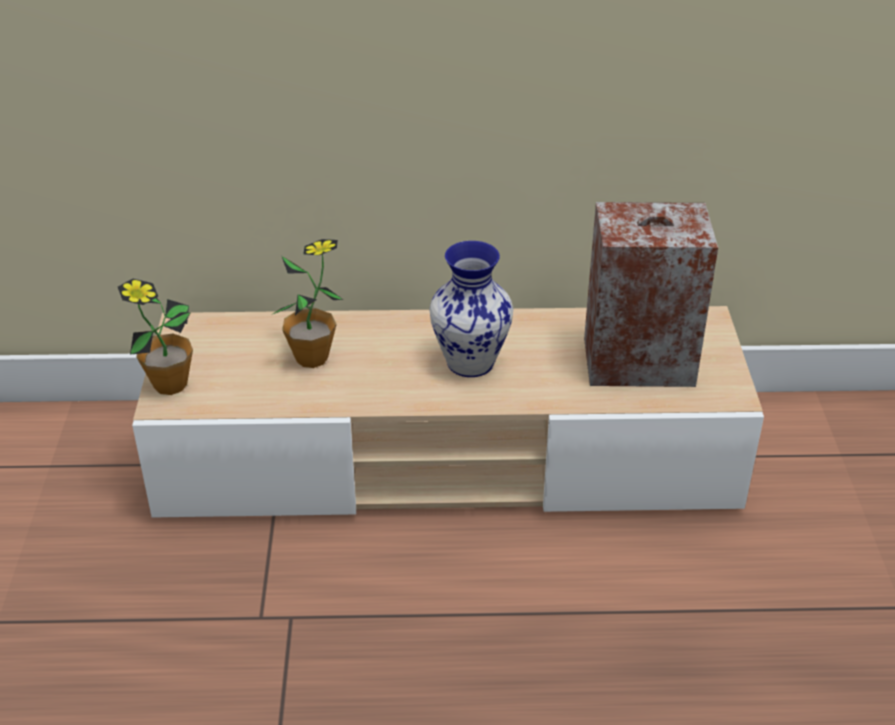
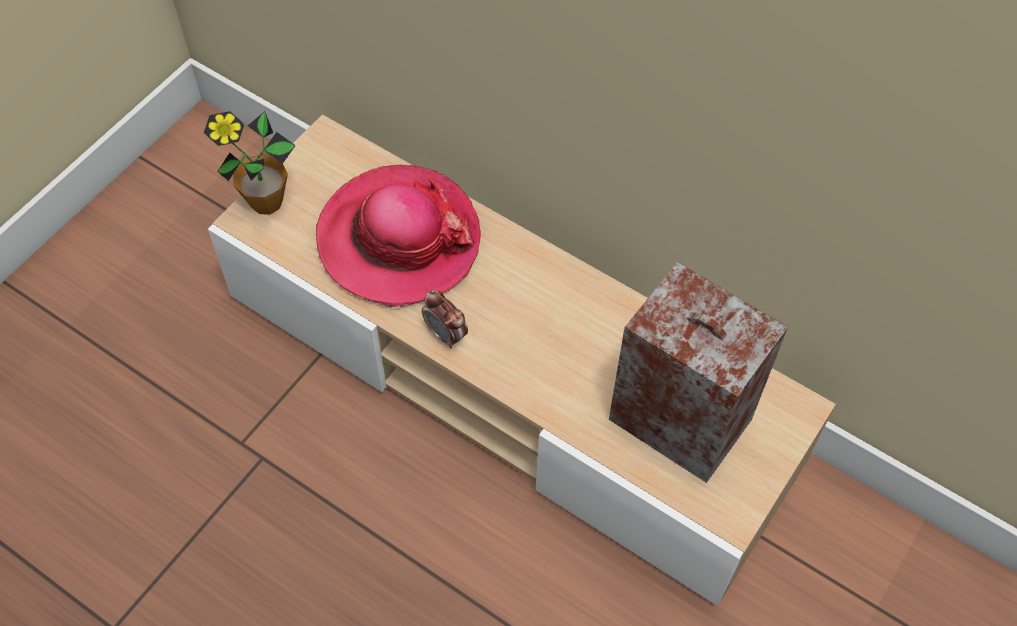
camera: 35 degrees right, 20 degrees up
potted plant [271,239,343,368] -> hat [316,164,481,307]
vase [429,241,513,377] -> none
none -> alarm clock [422,290,468,348]

